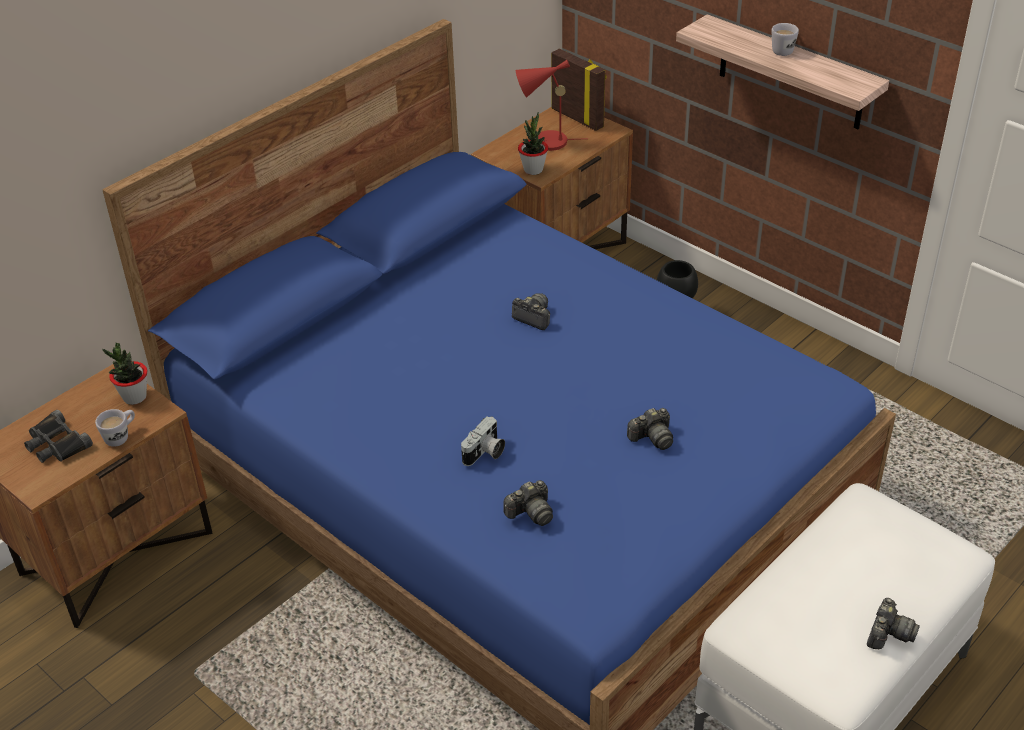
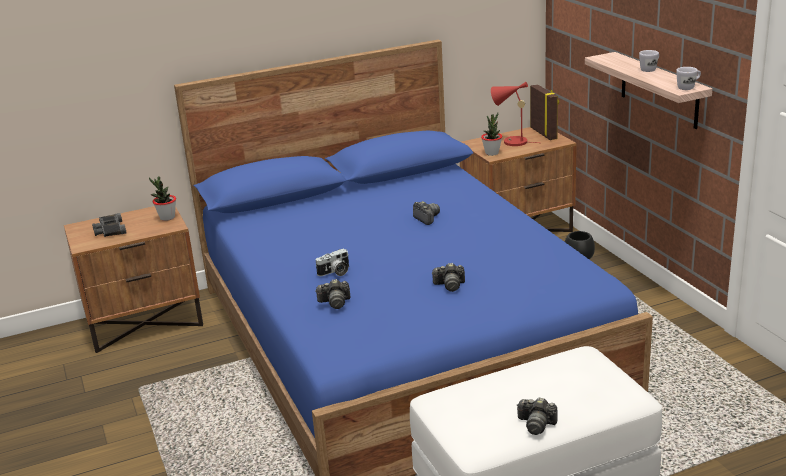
camera: 25 degrees right, 15 degrees down
white mug [95,409,135,447] -> white mug moved to [676,67,701,90]
camera [867,598,920,649] -> camera turned 60 degrees clockwise [517,397,558,435]

